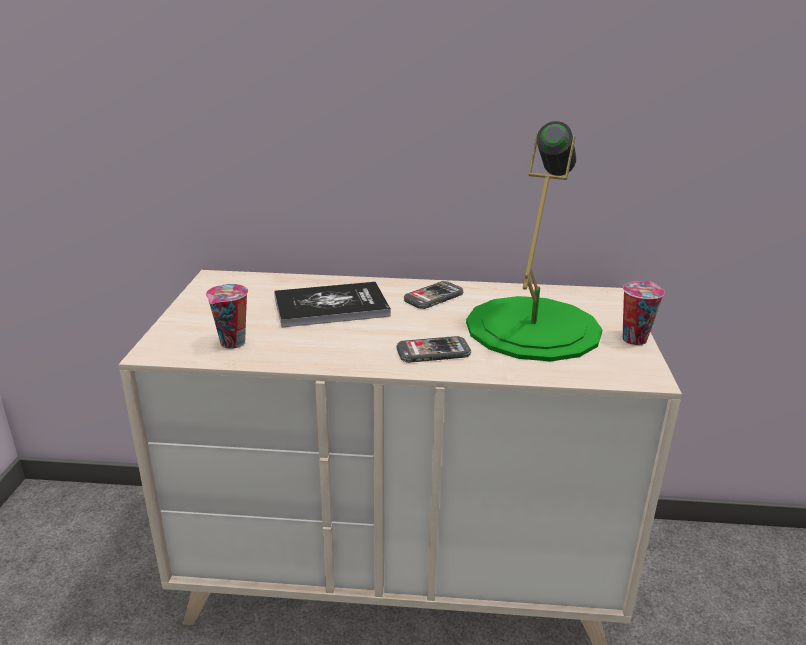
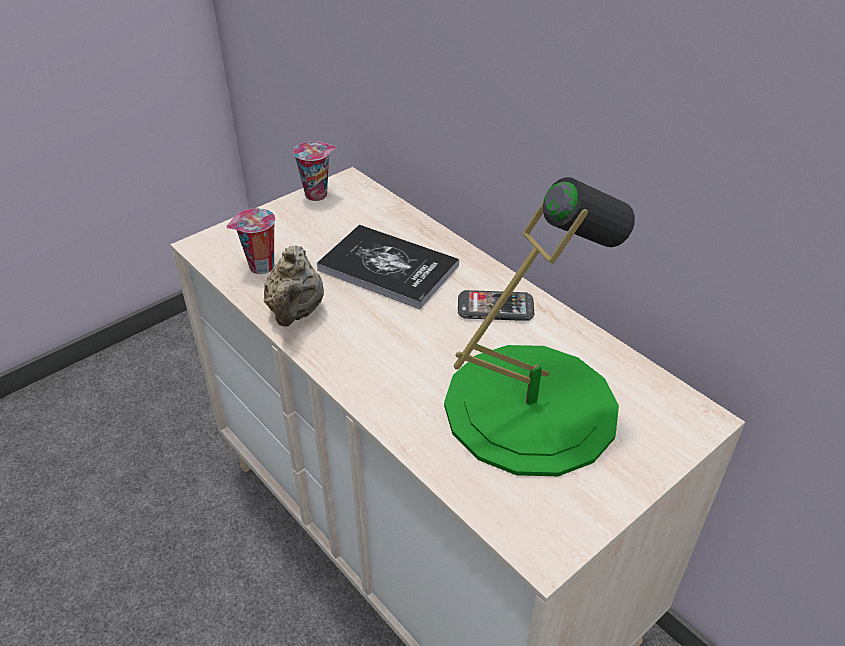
camera: 45 degrees right, 15 degrees up
phone [396,336,471,363] -> none
cup [623,281,665,345] -> cup moved to [293,141,336,201]
none -> beige teapot [264,245,324,327]

